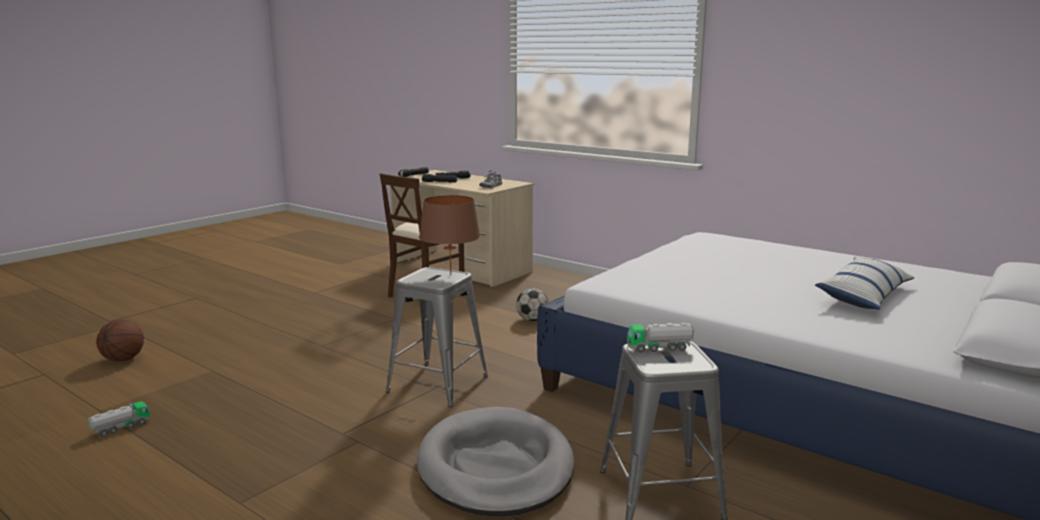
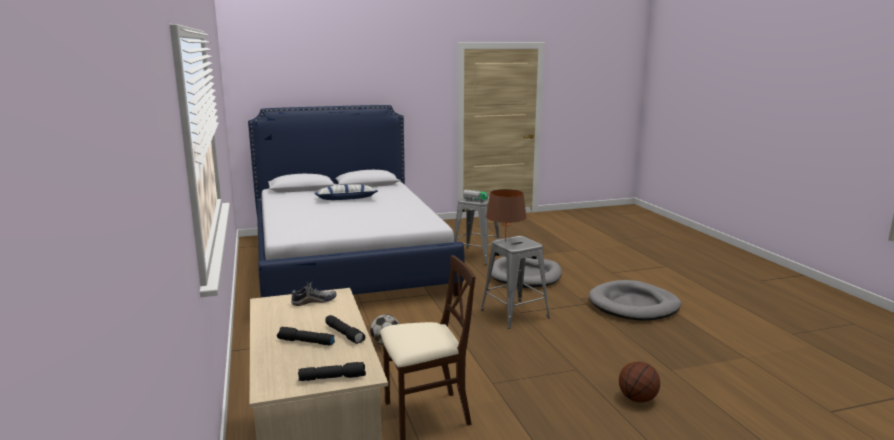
camera: 145 degrees left, 0 degrees up
toy truck [87,401,150,437] -> none
basketball [96,320,144,361] -> basketball moved to [619,362,660,403]
none -> grey dog bed [589,280,681,321]

